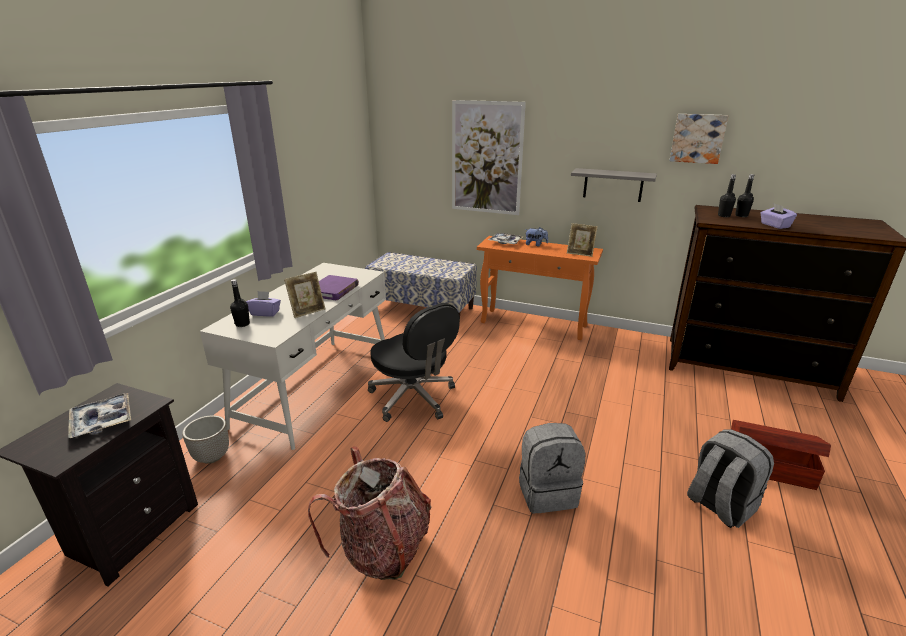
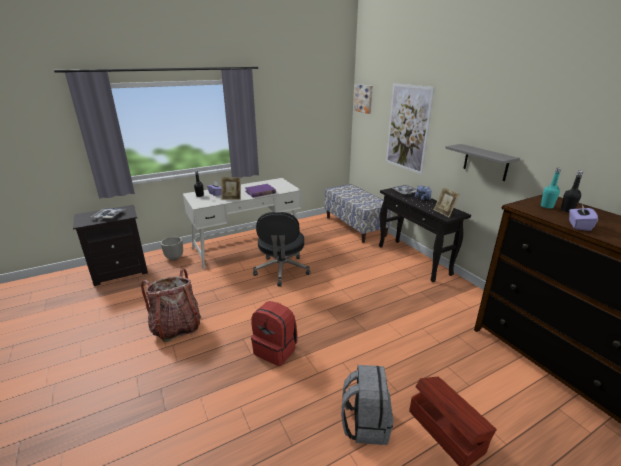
camera: 40 degrees right, 0 degrees up
orange console table [477,236,603,340] -> black console table [379,188,471,282]
grey backpack [519,423,585,513] -> red backpack [251,301,298,366]
picture [670,114,728,164] -> picture moved to [354,84,373,114]
black bottle [718,174,736,217] -> turquoise bottle [541,168,561,208]

